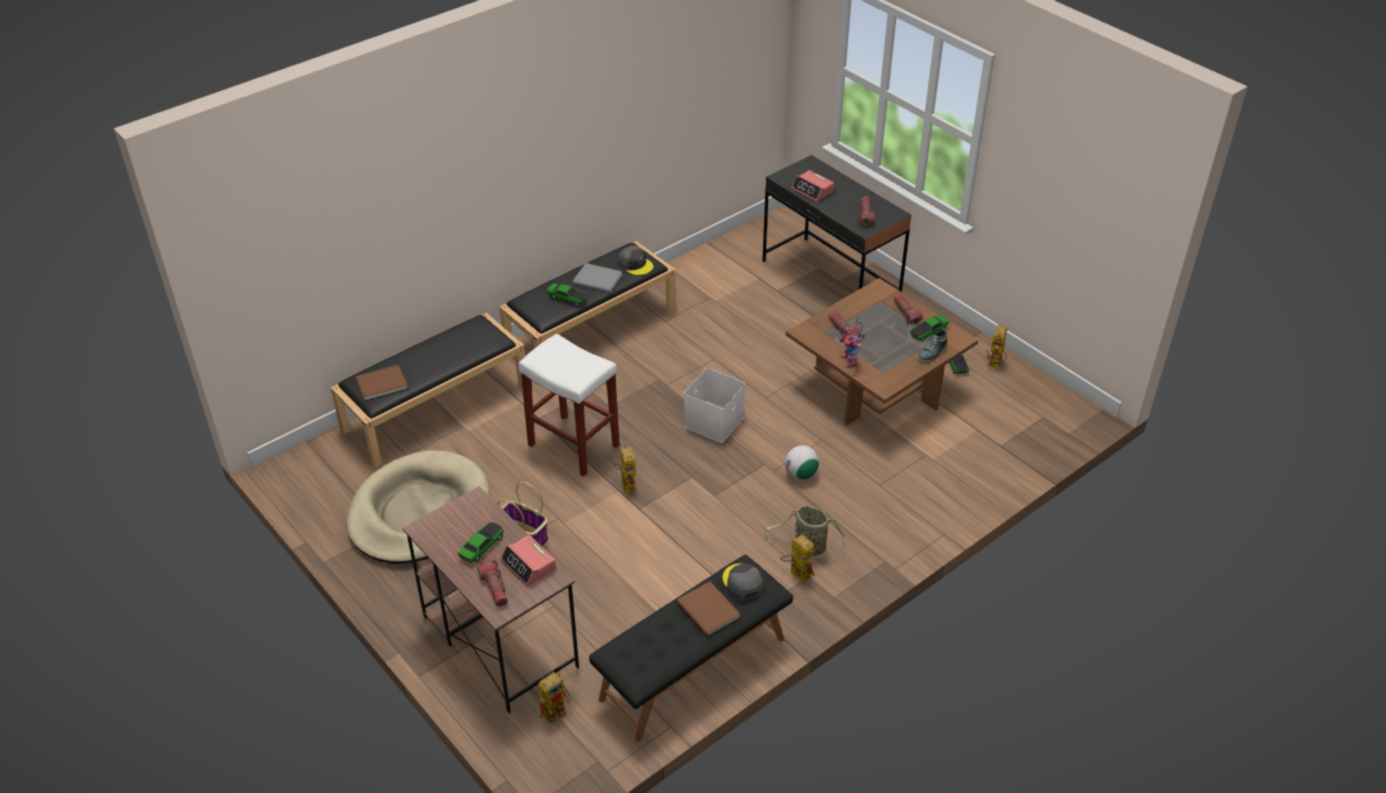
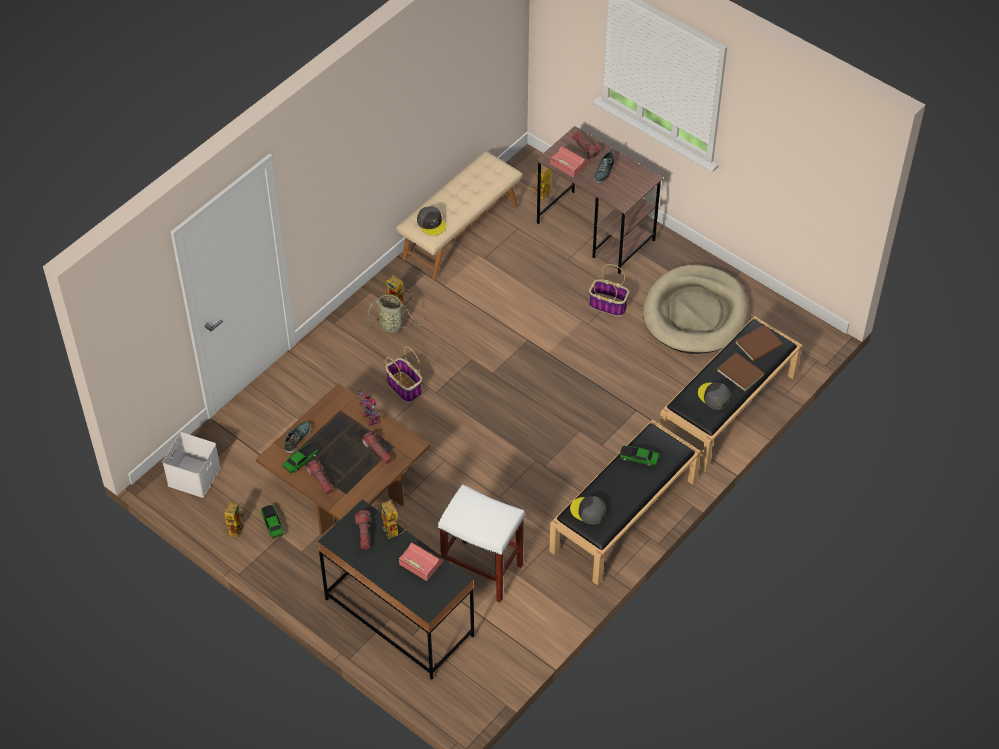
camera: 170 degrees right, 10 degrees up
toy car [458,522,504,563] -> shoe [594,150,614,183]
white stool [519,334,620,477] -> white stool moved to [438,484,525,602]
grey book [573,263,622,293] -> none
black bench [589,555,793,741] -> beige bench [396,151,522,280]
toy robot [612,444,637,494] -> toy robot moved to [381,500,407,539]
brown book [676,582,741,636] -> brown book moved to [717,352,765,391]
white storage box [684,368,745,443] -> white storage box moved to [163,432,221,498]
football [784,445,819,480] -> basket [385,346,422,403]
none -> grey cap [698,382,731,410]

